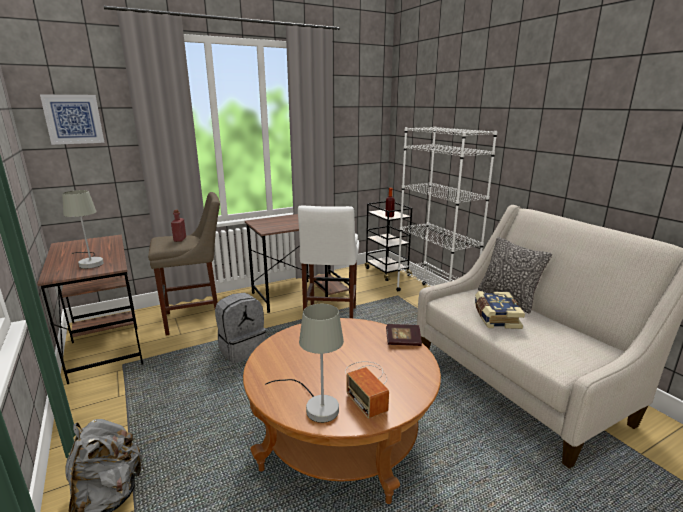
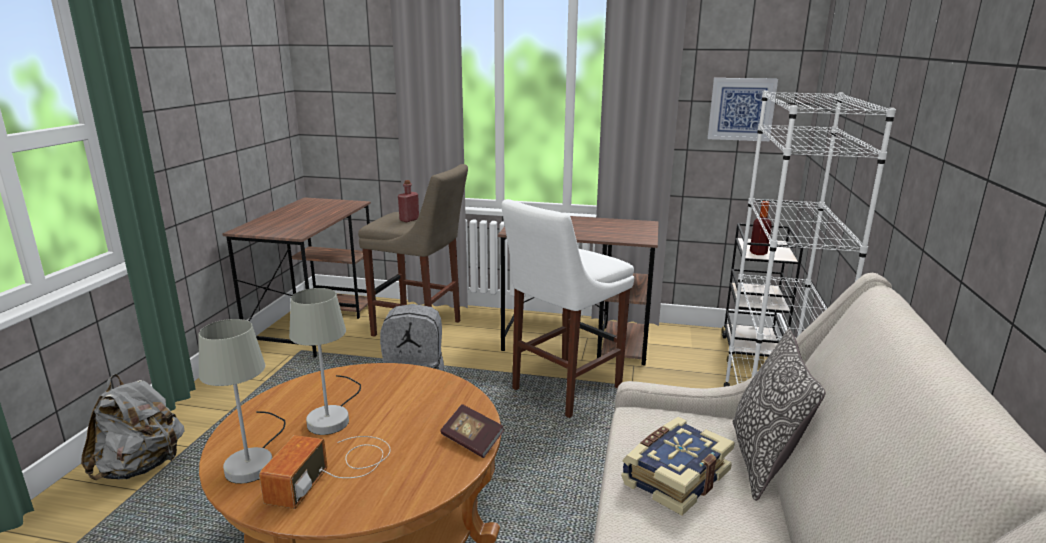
camera: 40 degrees right, 0 degrees up
picture [40,95,104,145] -> picture moved to [708,78,778,141]
grey table lamp [62,190,104,269] -> grey table lamp moved to [289,288,361,435]

